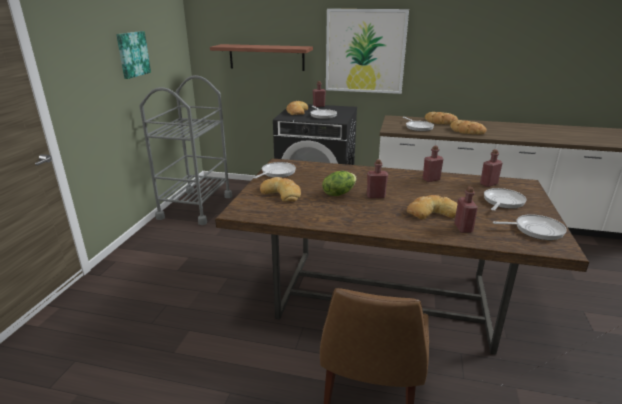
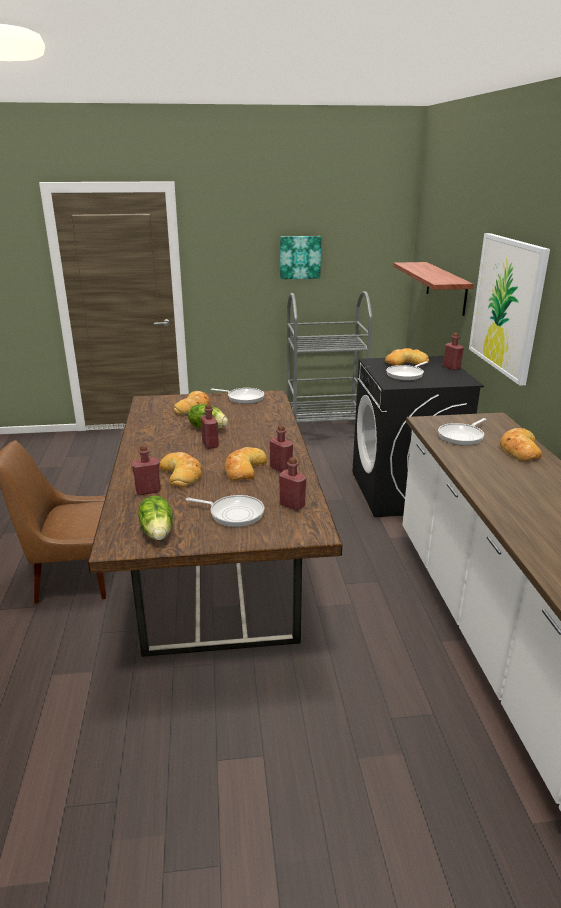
camera: 70 degrees right, 0 degrees up
bread [450,120,486,135] -> bread moved to [224,447,267,481]
frying pan [493,214,567,240] -> lettuce [138,496,173,540]

